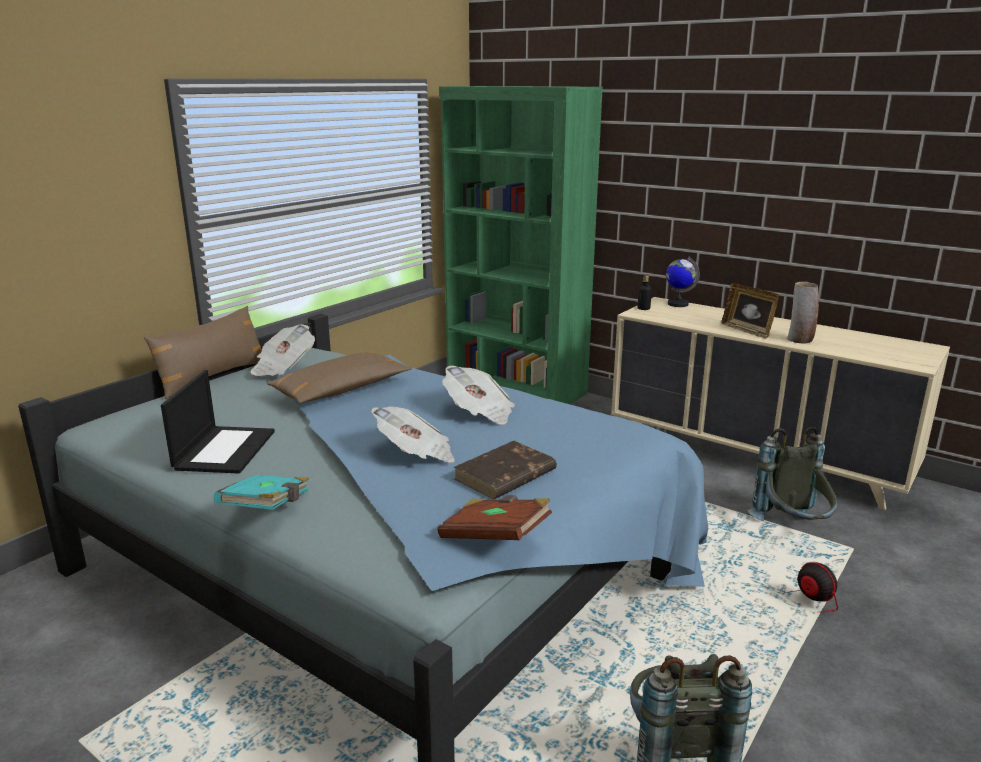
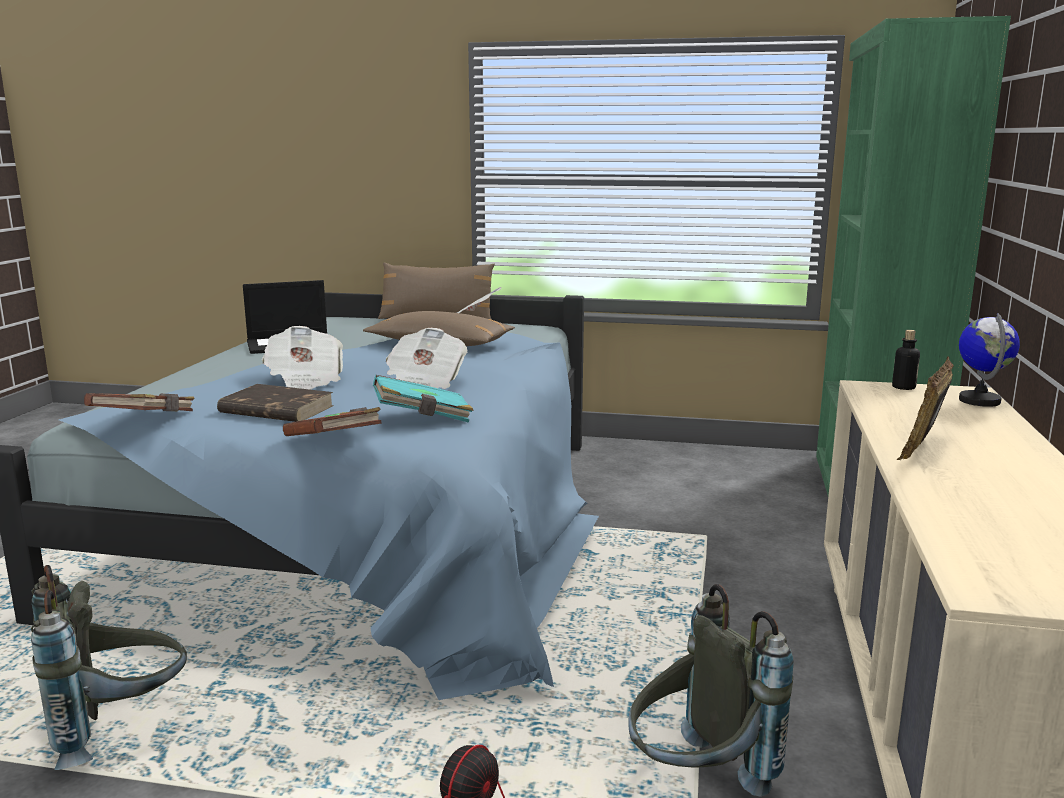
camera: 65 degrees right, 5 degrees down
turquoise book [214,475,309,510] -> turquoise book moved to [373,375,474,423]
vase [787,282,819,344] -> none
none -> brown book [283,407,382,436]

